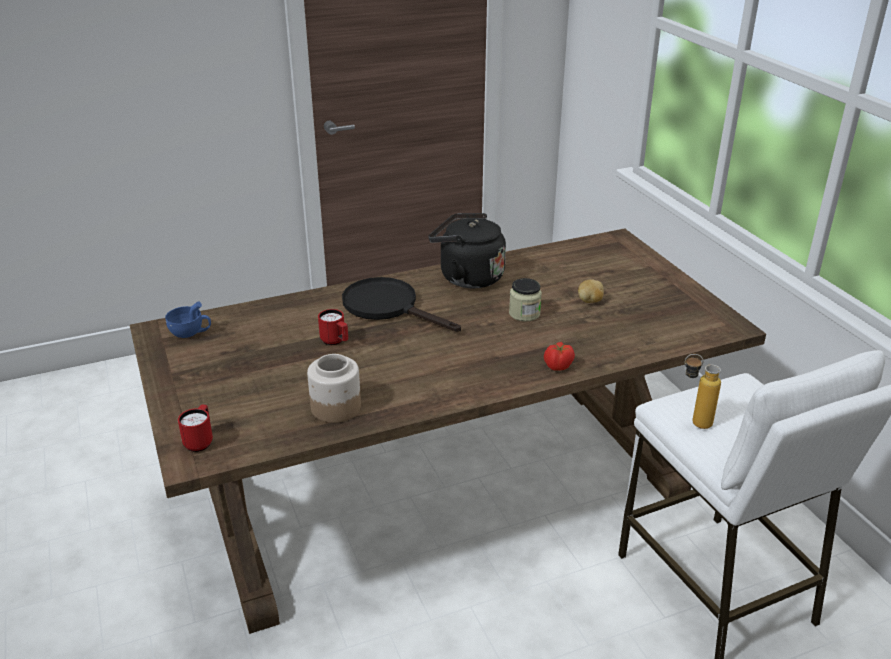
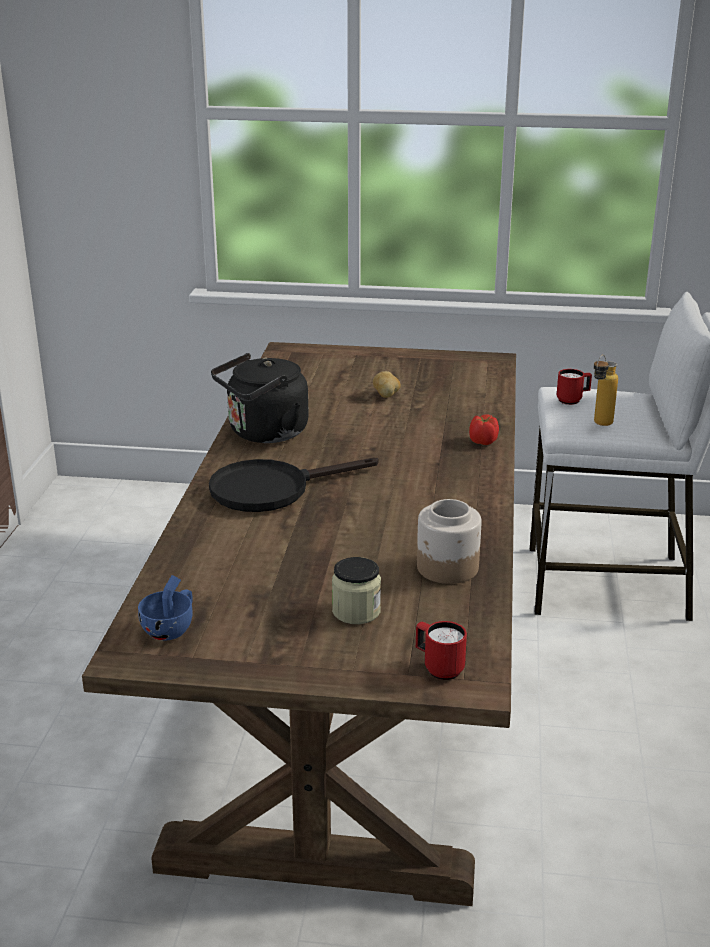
camera: 60 degrees left, 5 degrees down
red mug [318,309,348,345] -> red mug moved to [557,369,592,405]
jar [509,278,542,322] -> jar moved to [332,557,381,624]

